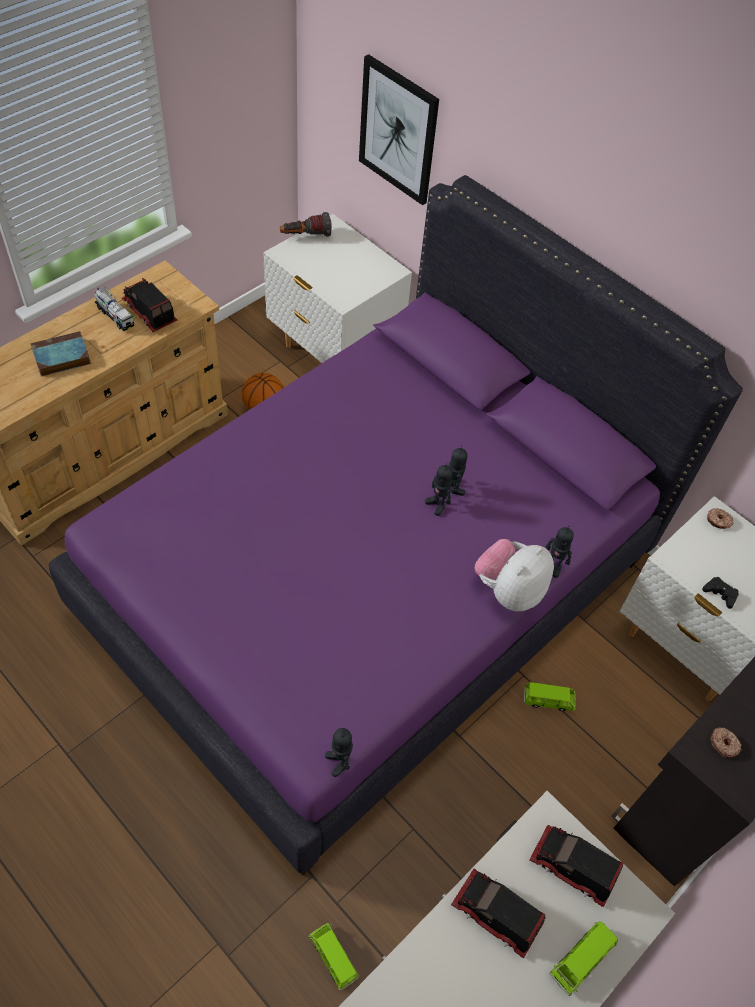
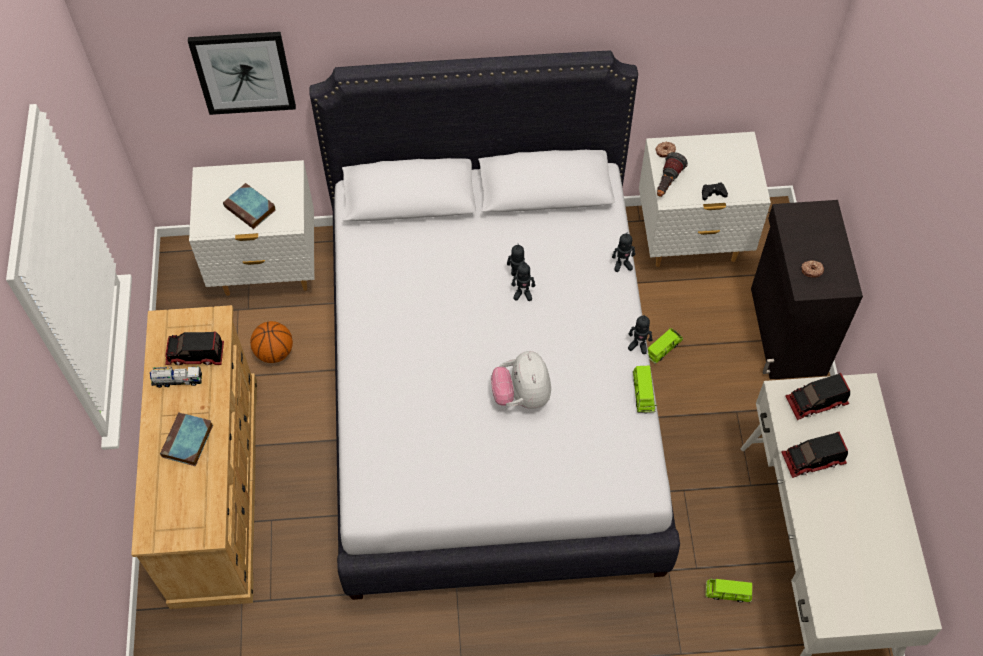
camera: 45 degrees left, 5 degrees up
purple bed [49,175,743,876] -> white bed [309,50,680,600]
flashlight [280,212,332,237] -> flashlight moved to [657,152,688,197]
toy robot [325,728,353,777] -> toy robot moved to [628,315,652,354]
plush toy [474,539,554,611] -> plush toy moved to [491,351,551,409]
green toy car [549,922,618,996] -> green toy car moved to [633,366,657,413]
none -> book [223,183,276,229]

